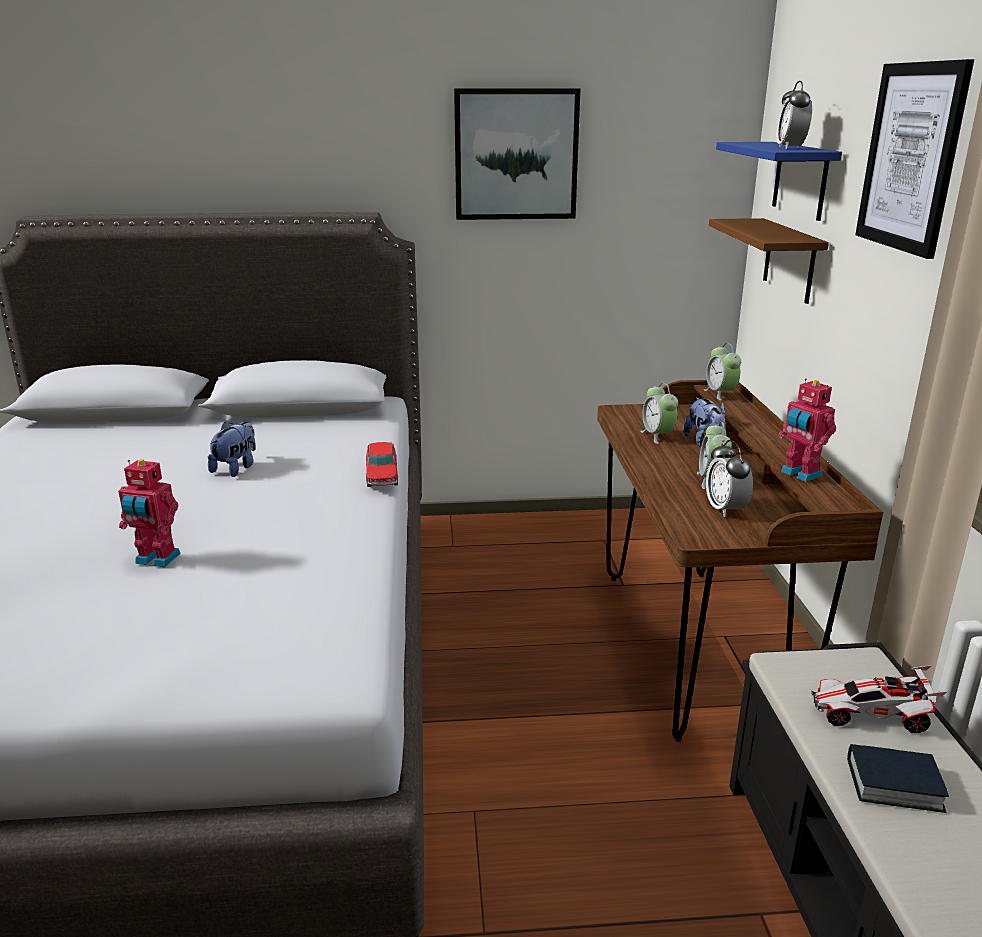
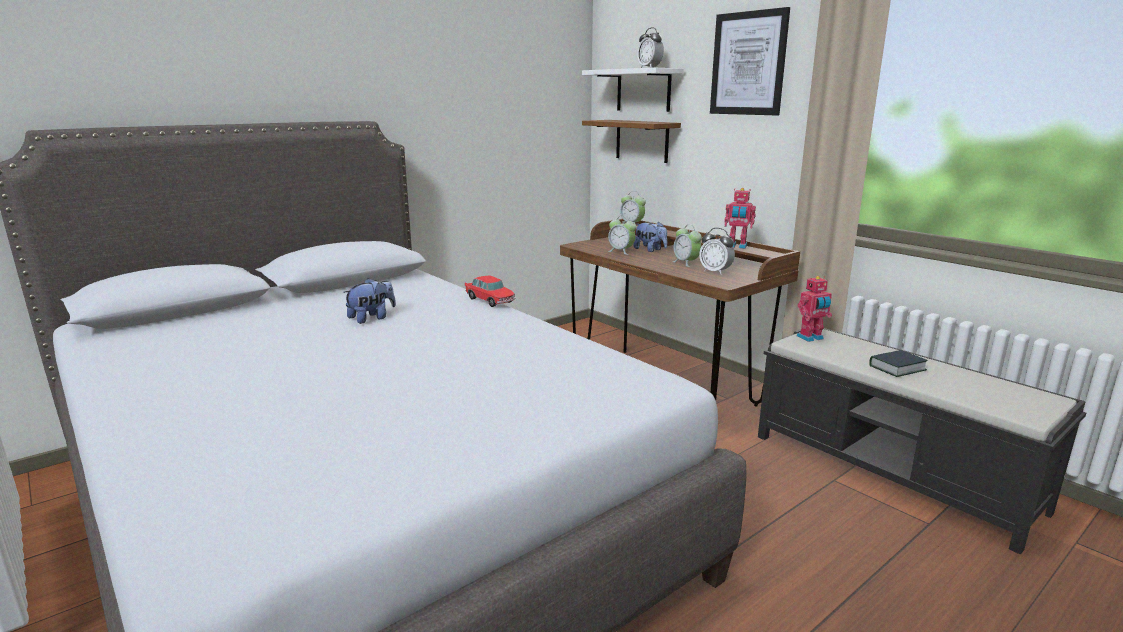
camera: 35 degrees left, 5 degrees down
toy robot [118,459,181,567] -> toy robot moved to [797,276,832,342]
plush toy [208,422,256,477] -> plush toy turned 60 degrees clockwise [343,278,396,324]
picture [454,88,580,220] -> none
blue shelf [716,142,842,221] -> white shelf [582,68,684,112]
toy car [811,665,947,733] -> none

